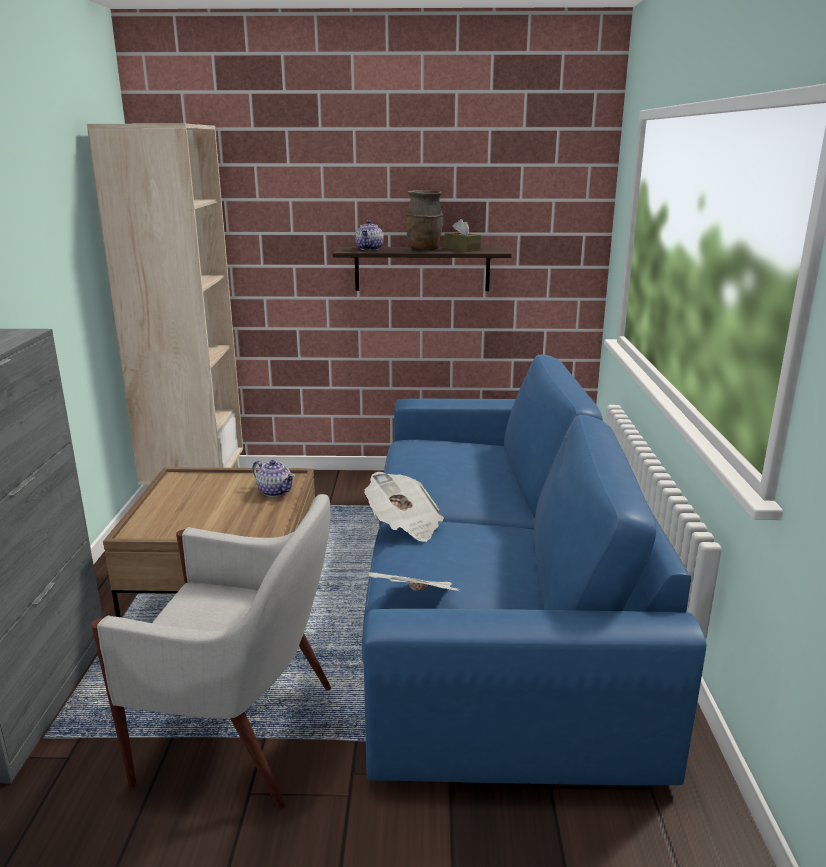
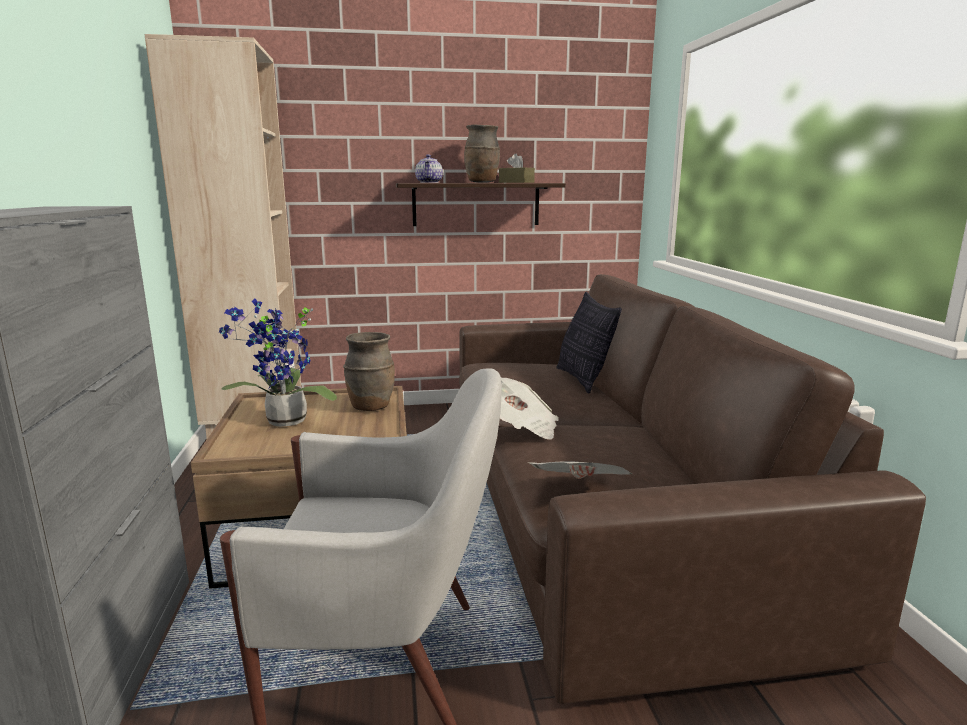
camera: 10 degrees left, 5 degrees down
teapot [252,460,295,497] -> brown vase [343,332,395,411]
blue sofa [362,355,707,785] -> brown sofa [459,274,926,704]
none -> potted plant [219,299,337,427]
none -> pillow [557,292,622,394]

